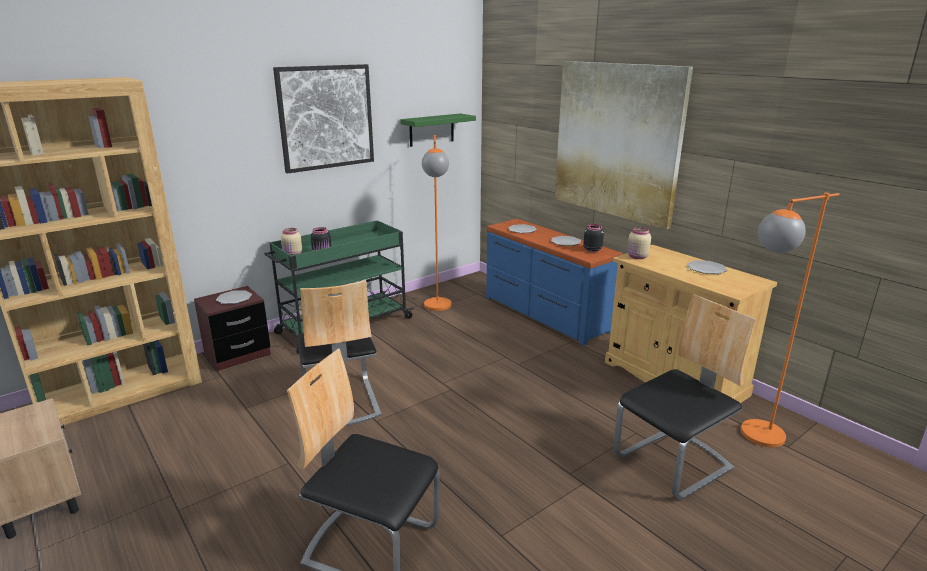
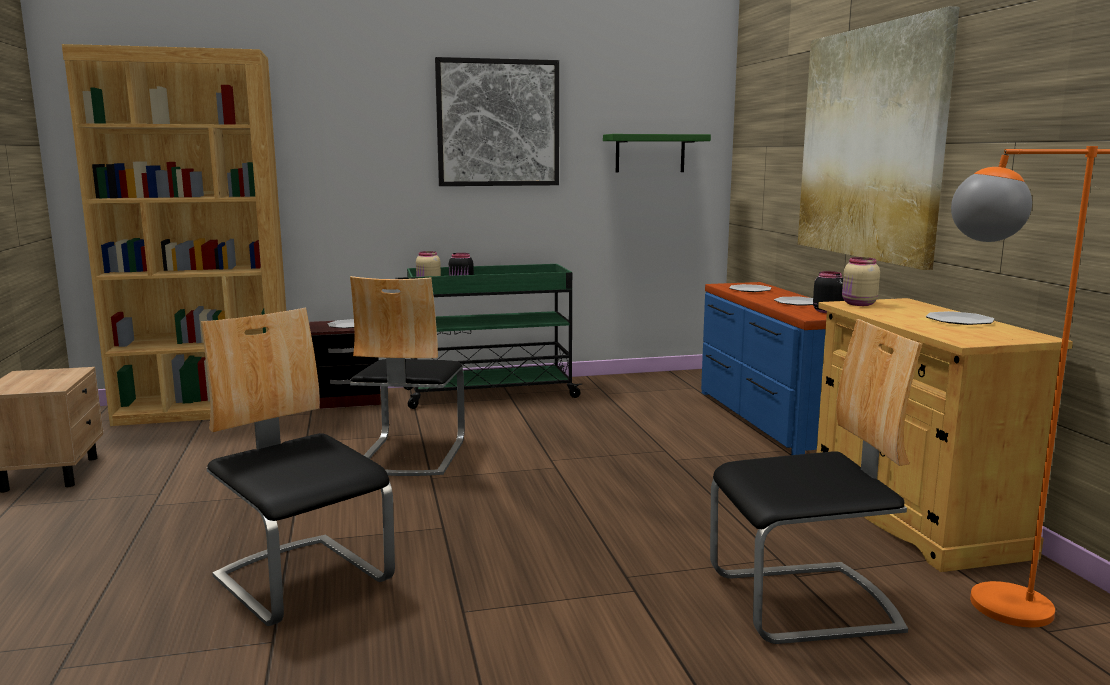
camera: 25 degrees right, 10 degrees down
orange floor lamp [422,135,451,311] -> none

